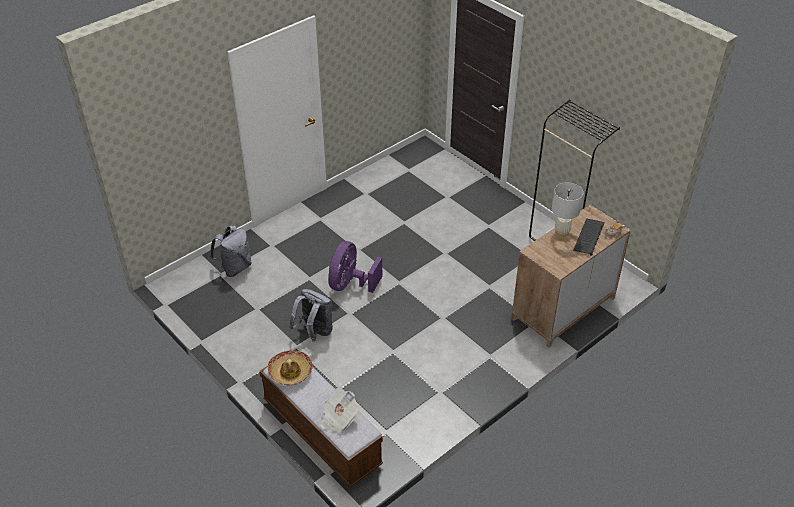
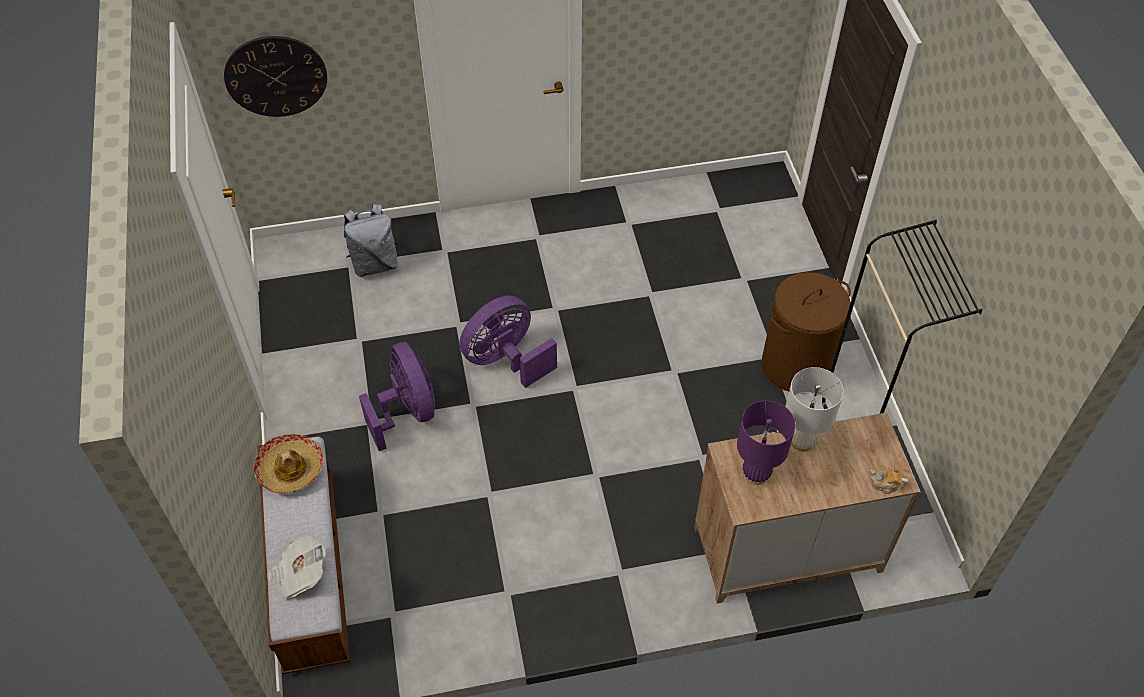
camera: 30 degrees right, 10 degrees up
grey backpack [289,289,333,342] -> purple fan [359,342,435,451]
keyboard [573,218,604,256] -> none
none -> wall clock [224,36,327,117]
none -> purple table lamp [737,401,795,485]
none -> brown laundry basket [762,272,851,391]

